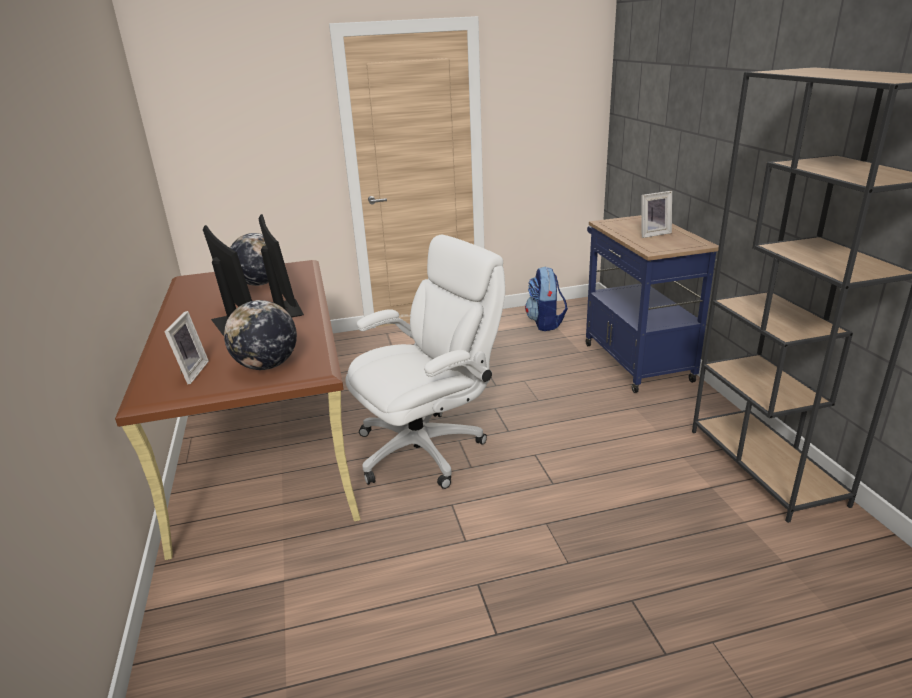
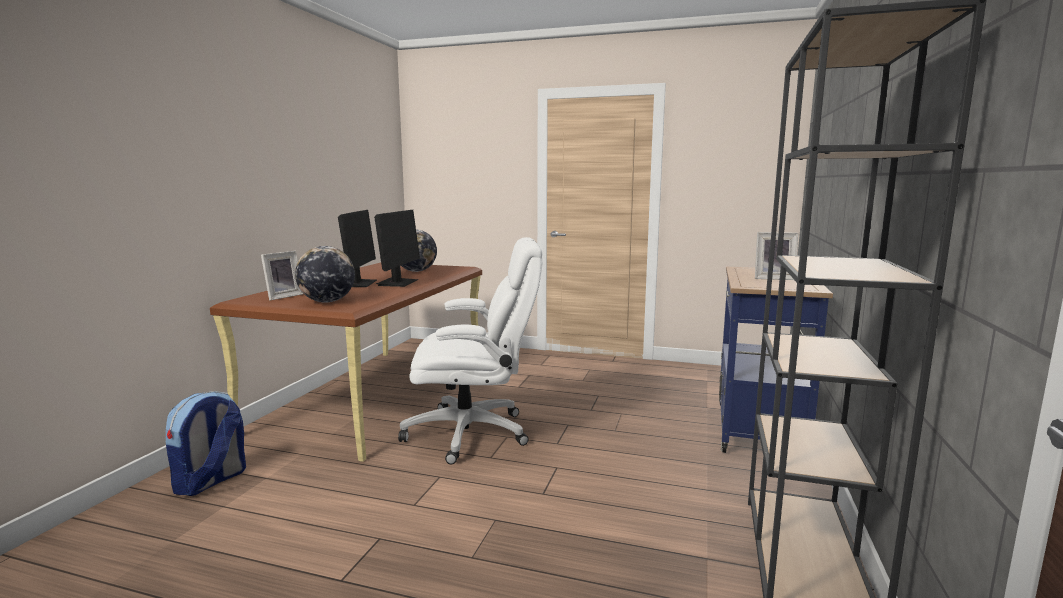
camera: 30 degrees right, 15 degrees down
backpack [525,266,568,331] -> backpack moved to [166,391,246,496]

